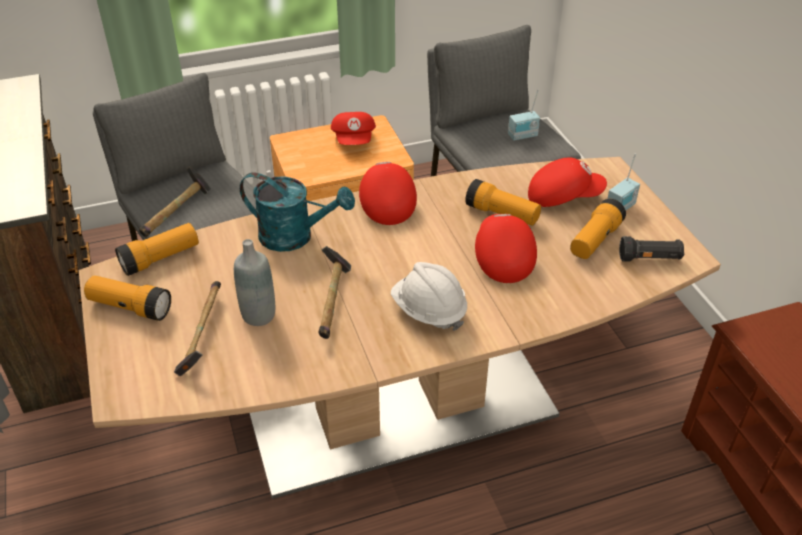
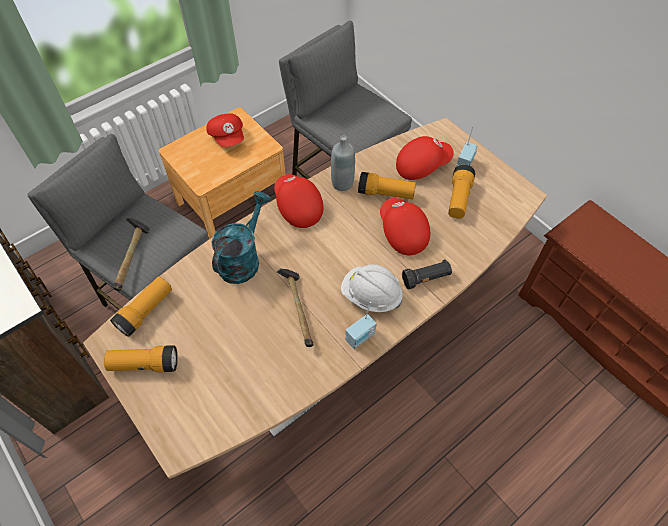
camera: 20 degrees left, 15 degrees up
hammer [174,281,221,376] -> none
grey bottle [234,239,275,326] -> grey bottle moved to [331,136,355,191]
turquoise watering can [240,172,355,252] -> turquoise watering can turned 60 degrees counterclockwise [211,191,271,284]
radio [508,89,540,141] -> radio moved to [345,302,377,349]
black flashlight [619,236,684,262] -> black flashlight moved to [402,259,452,289]

